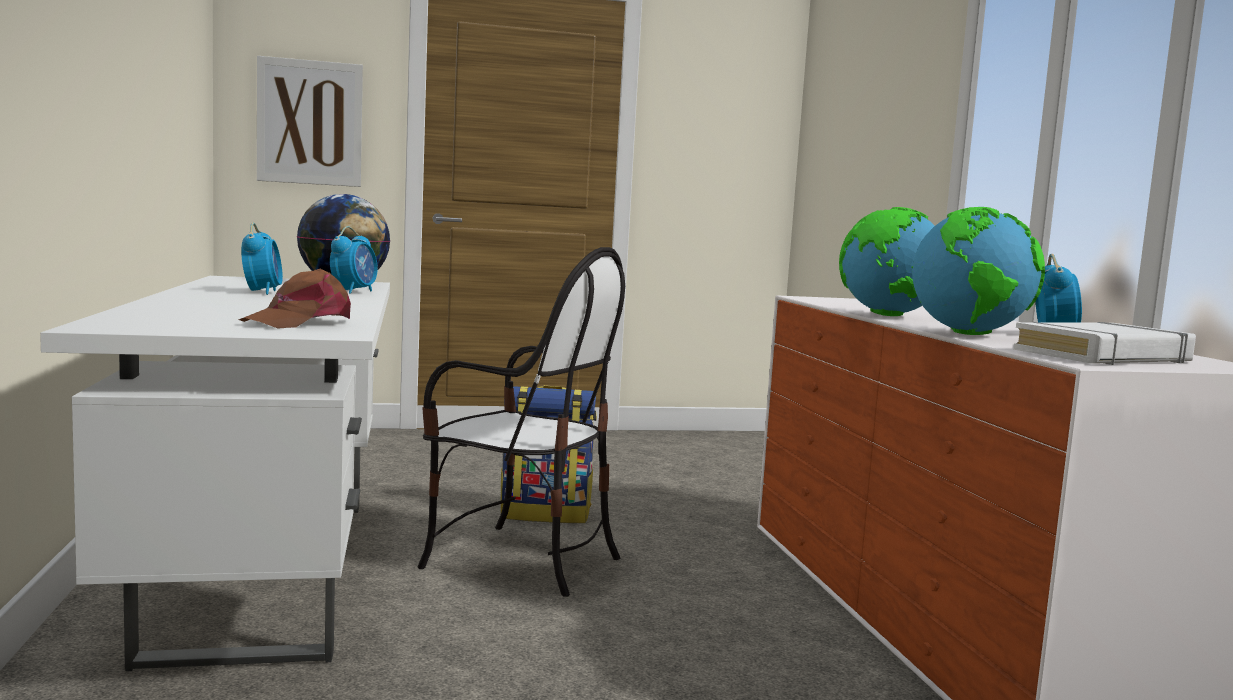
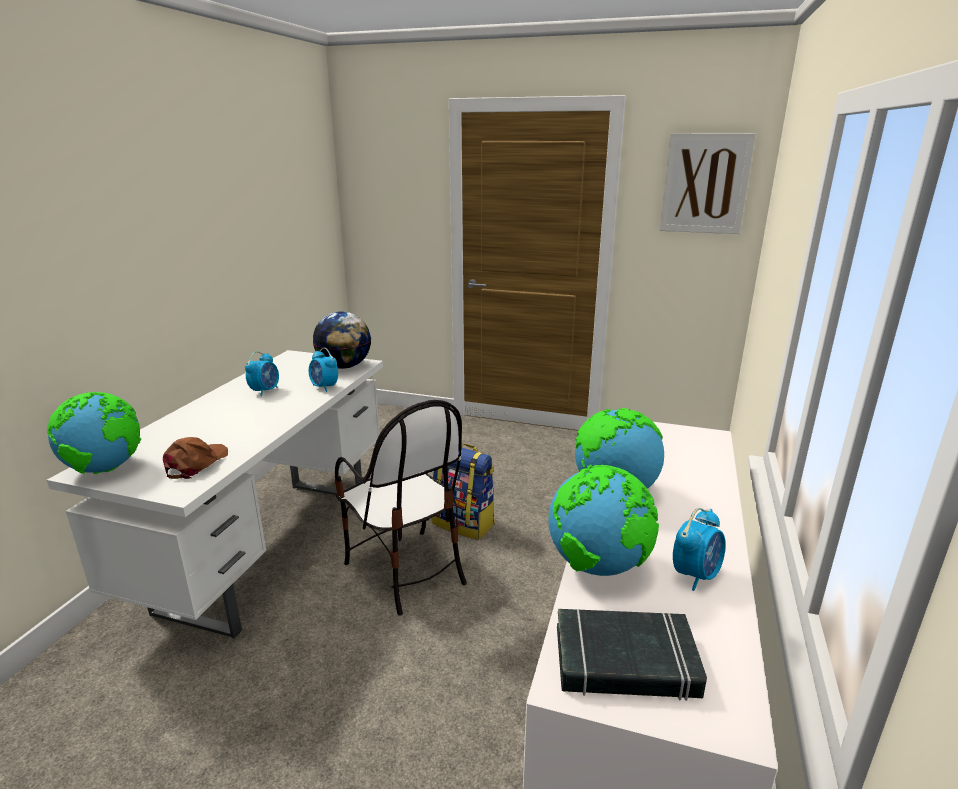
camera: 30 degrees right, 15 degrees up
brown cap [239,269,351,329] -> brown cap turned 135 degrees clockwise [163,437,228,479]
picture [257,56,363,187] -> picture moved to [660,133,756,234]
alarm clock [330,226,378,294] -> alarm clock turned 90 degrees clockwise [309,348,338,392]
white book [1013,322,1196,365] -> black book [557,609,707,701]
none -> globe [47,392,141,474]

